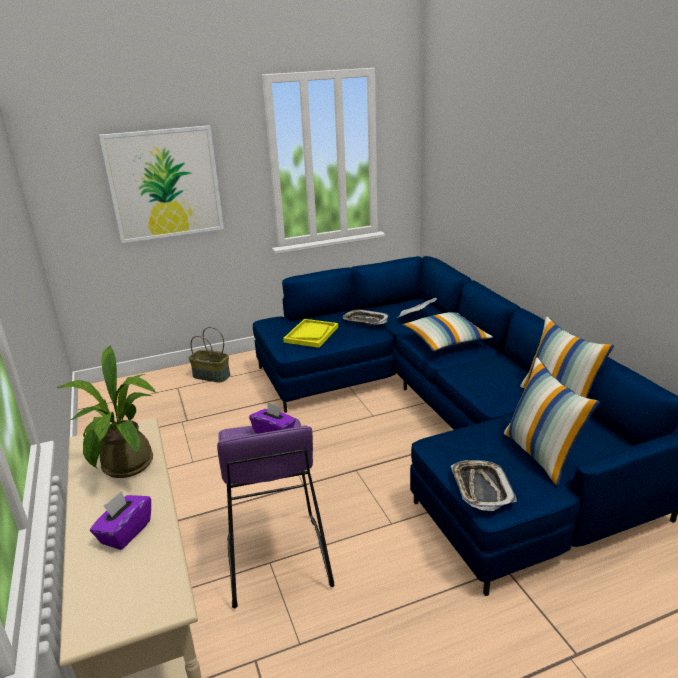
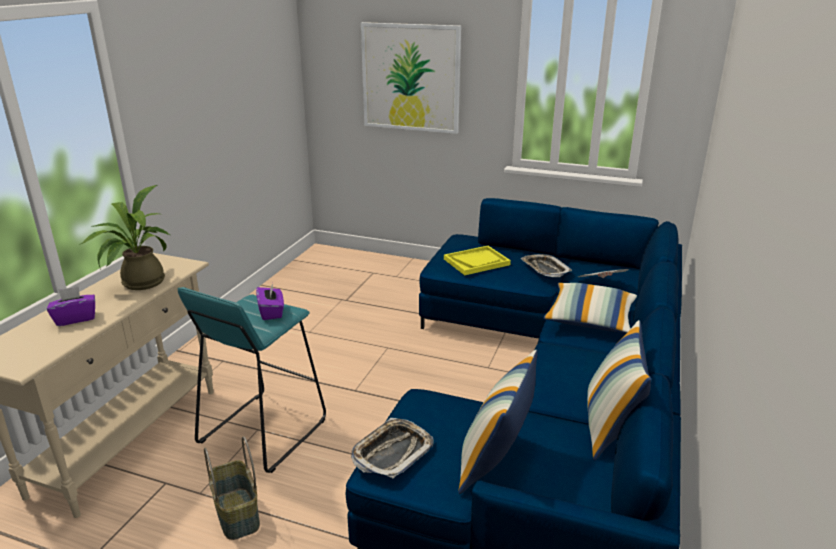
camera: 40 degrees right, 0 degrees up
basket [189,327,230,382] -> basket moved to [204,436,260,540]
purple stool [217,418,334,608] -> turquoise stool [178,287,326,473]

